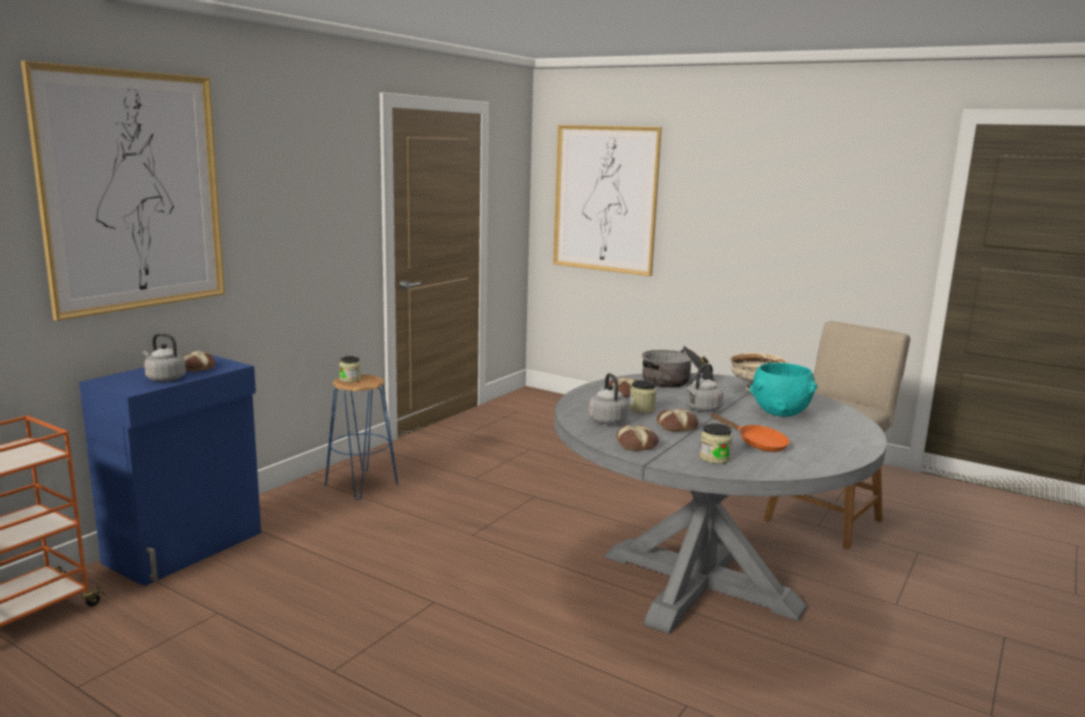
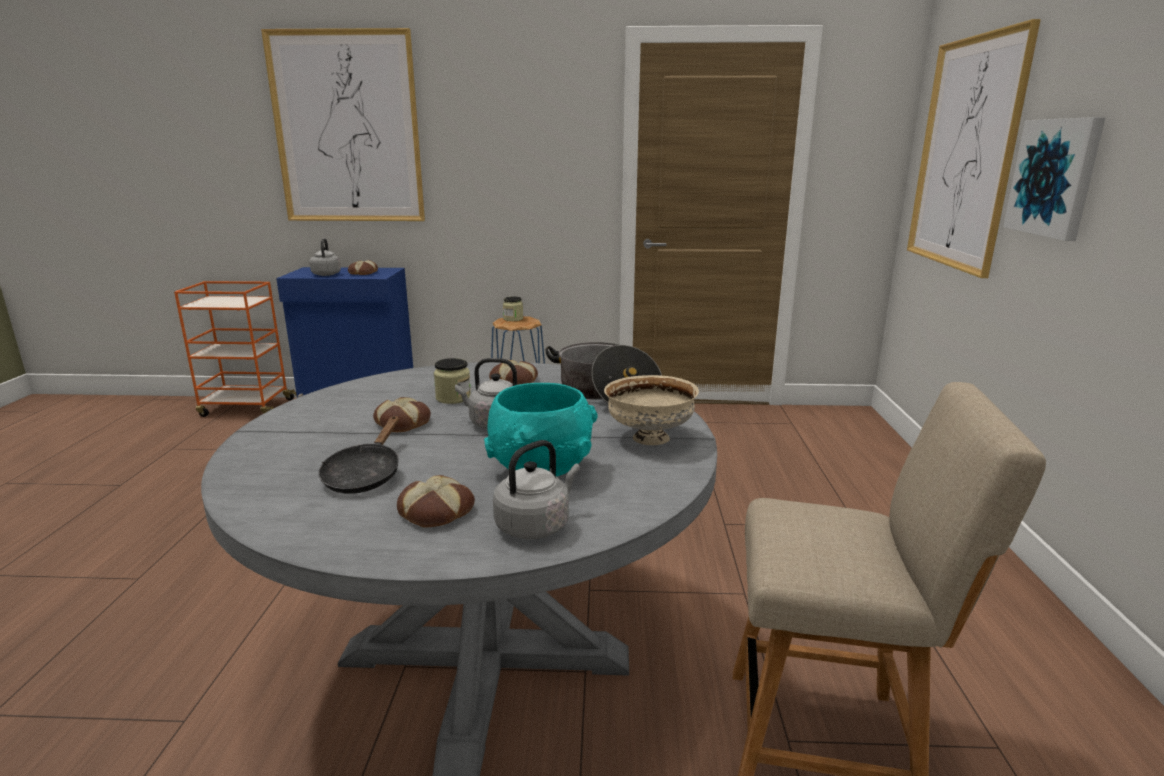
camera: 60 degrees right, 5 degrees up
grey kettle [589,373,629,424] -> grey kettle moved to [493,440,580,539]
bread [616,425,659,451] -> bread moved to [397,475,475,528]
jar [700,423,732,464] -> none
orange frying pan [710,413,790,452] -> black frying pan [318,415,399,494]
none -> picture [1003,117,1106,241]

